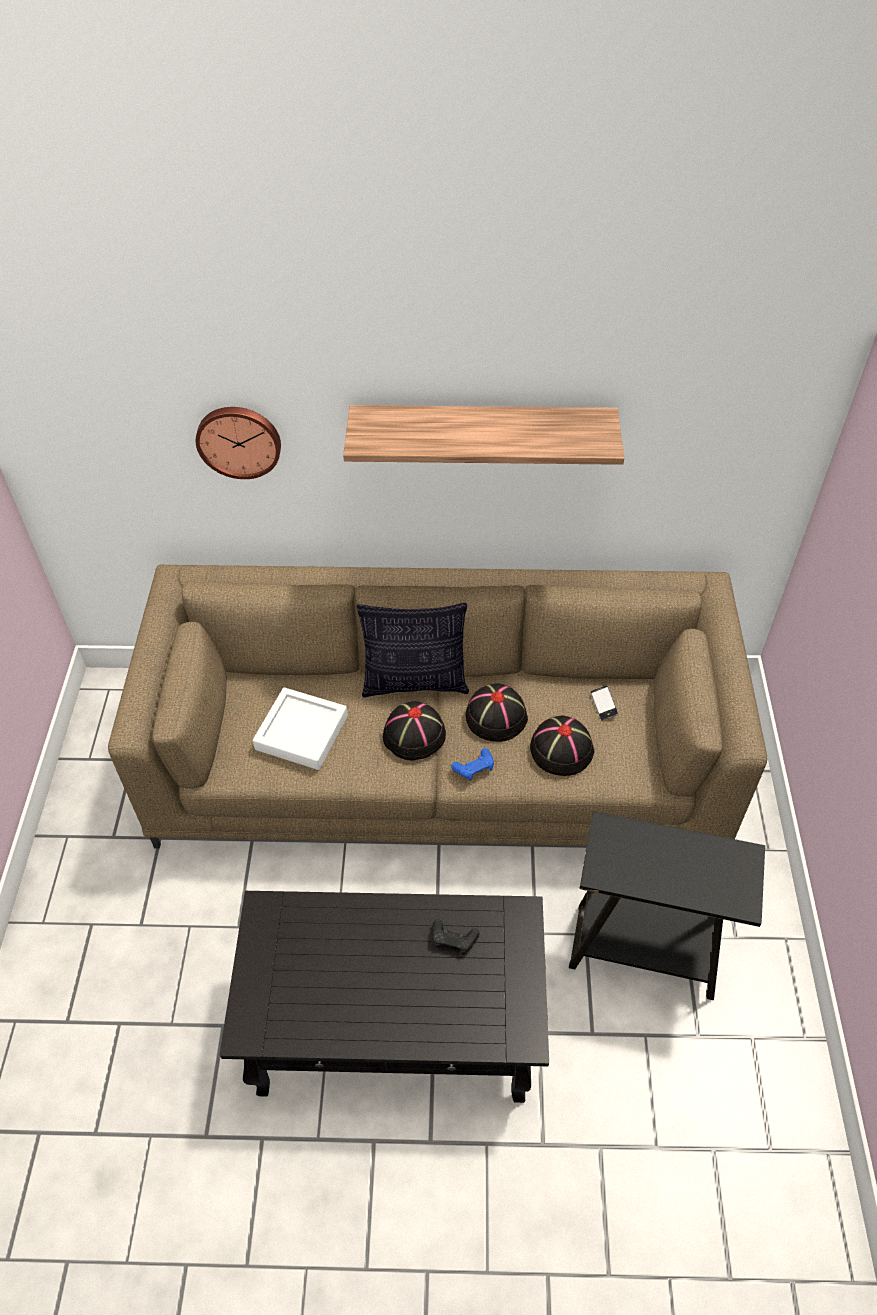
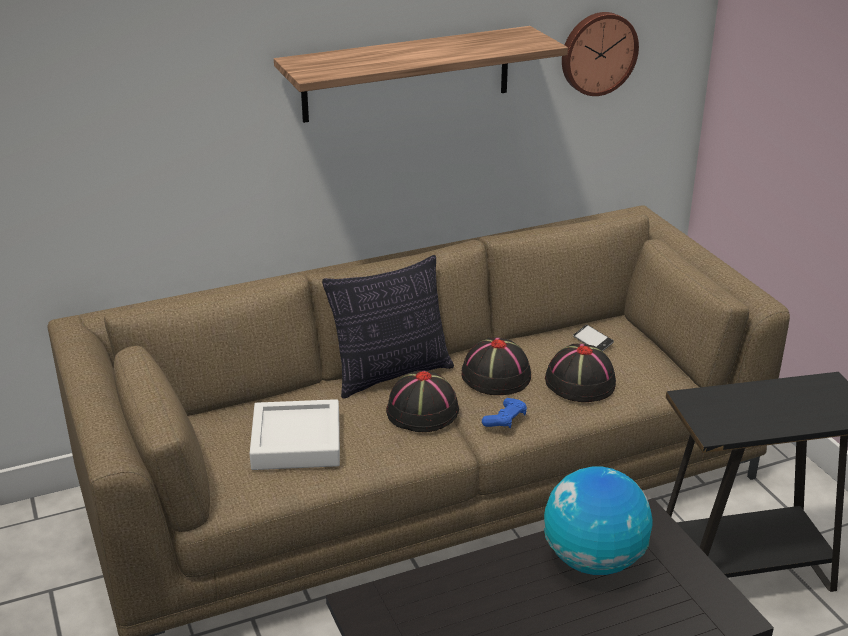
camera: 25 degrees left, 20 degrees down
wall clock [196,407,281,479] -> wall clock moved to [562,12,639,96]
black game controller [432,919,479,955] -> globe [544,467,653,575]

